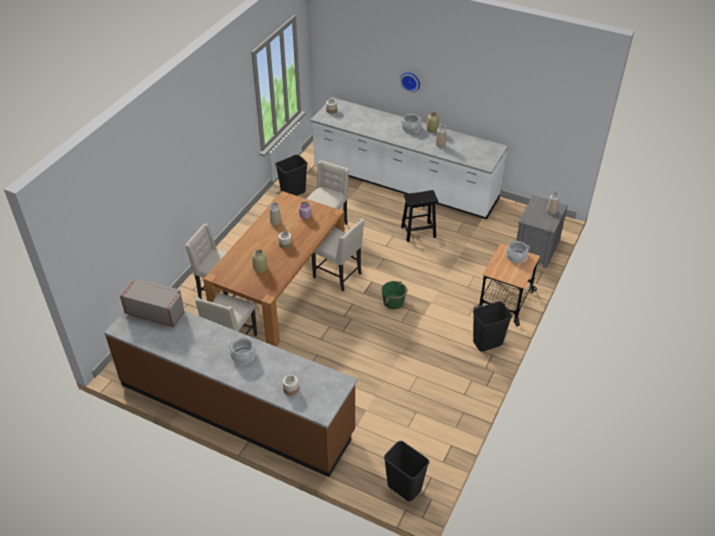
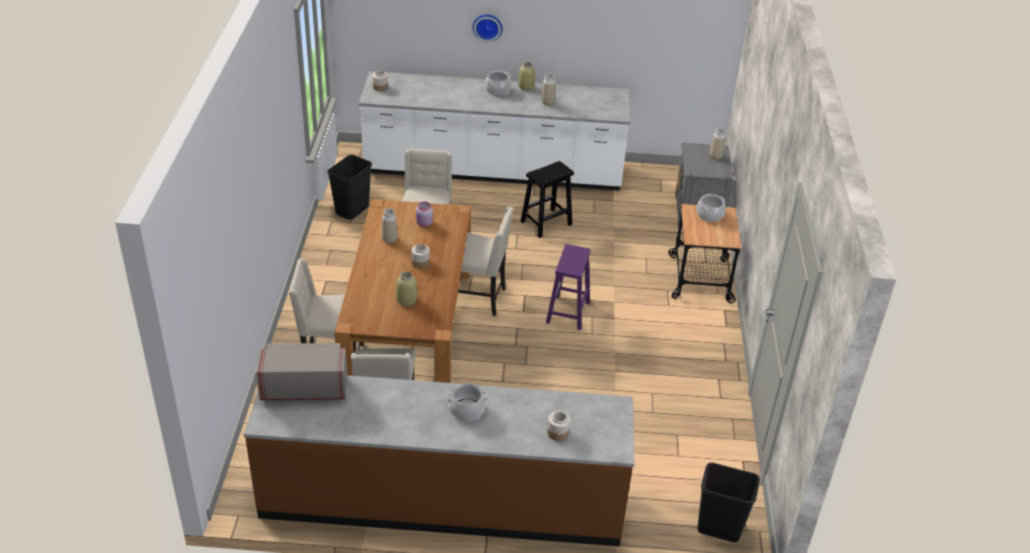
camera: 25 degrees left, 5 degrees down
green bucket [382,281,408,309] -> purple stool [546,244,591,330]
black trash can [473,301,512,352] -> none

